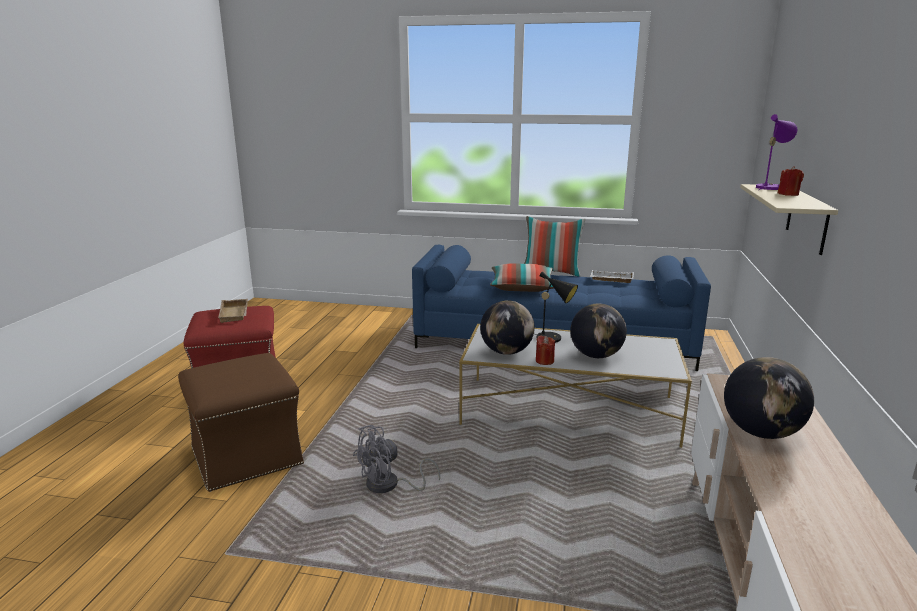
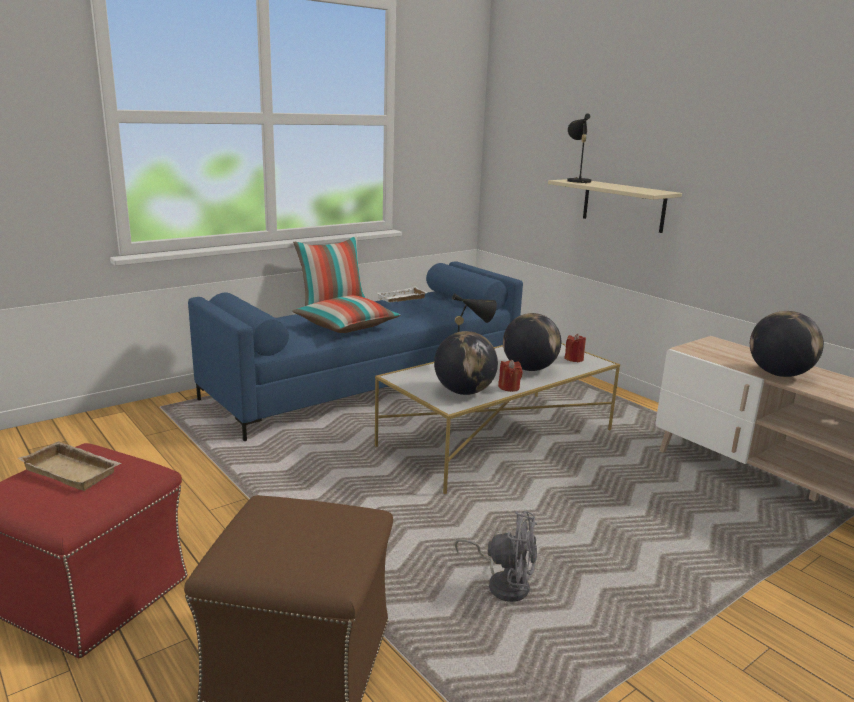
camera: 50 degrees left, 0 degrees up
grey fan [353,425,440,493] -> grey fan turned 75 degrees counterclockwise [454,511,537,602]
purple table lamp [756,114,797,190] -> black table lamp [567,113,591,184]
red candle [778,166,804,196] -> red candle moved to [564,334,586,362]

